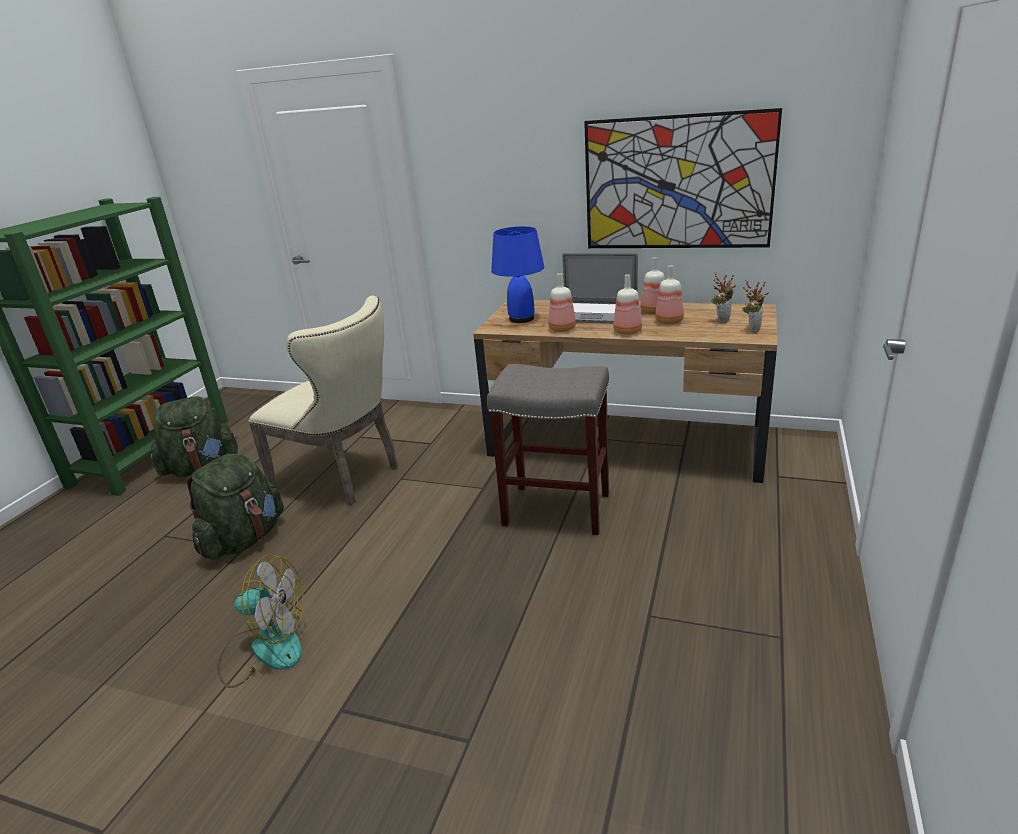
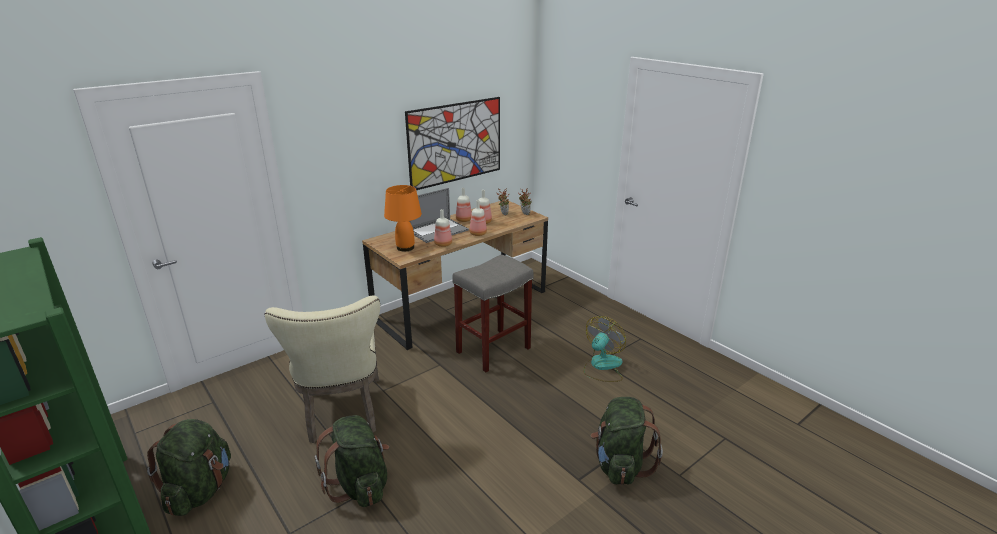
camera: 60 degrees left, 0 degrees up
fan [217,554,304,688] -> fan moved to [583,316,626,382]
beige chair [248,296,398,505] -> beige chair turned 105 degrees clockwise [264,295,380,443]
blue table lamp [491,226,544,323] -> orange table lamp [384,185,422,252]
none -> green backpack [591,397,663,485]

